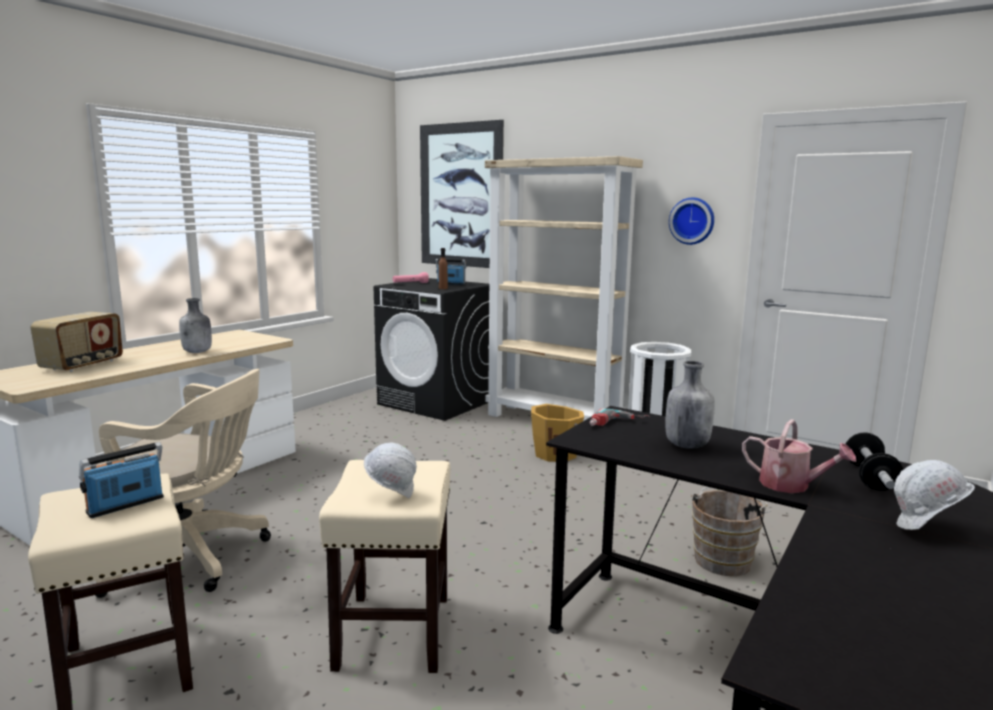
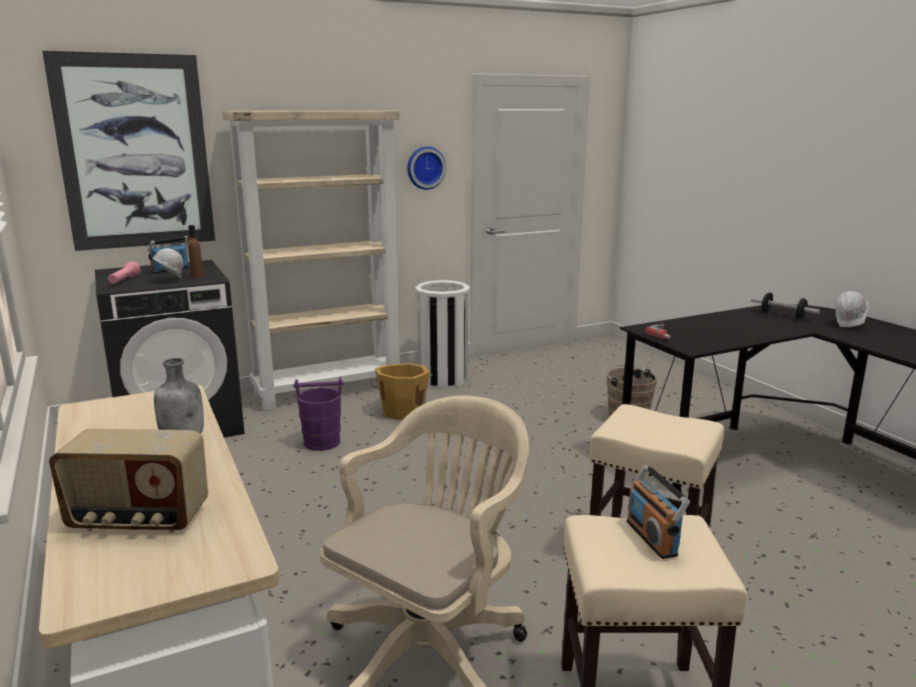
camera: 60 degrees left, 5 degrees up
radio [31,312,123,372] -> radio turned 135 degrees clockwise [49,429,208,533]
white hard hat [364,443,417,498] -> white hard hat moved to [152,248,183,279]
grey bottle [665,361,715,449] -> none
watering can [742,419,856,493] -> none
none -> purple bucket [293,377,343,451]

